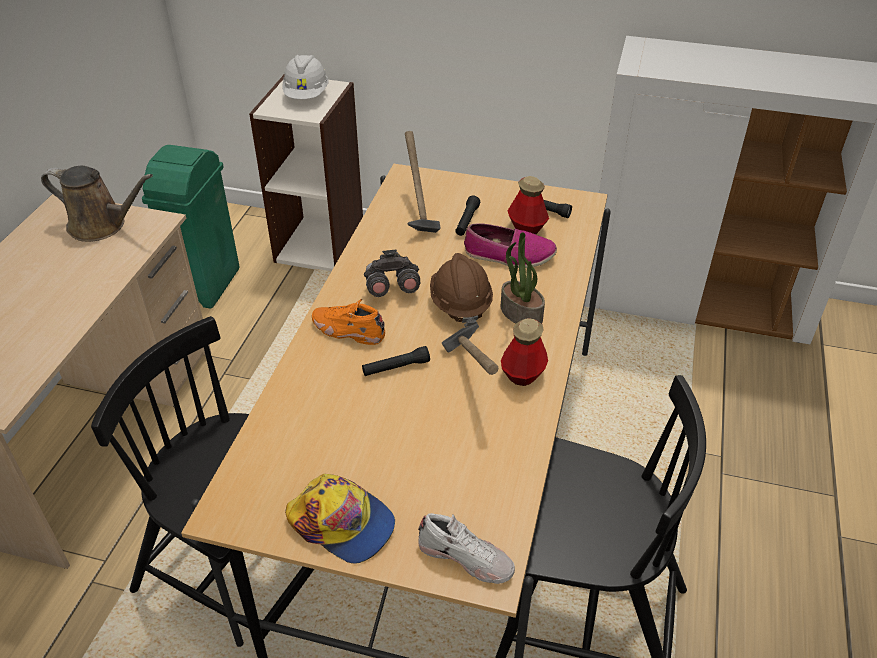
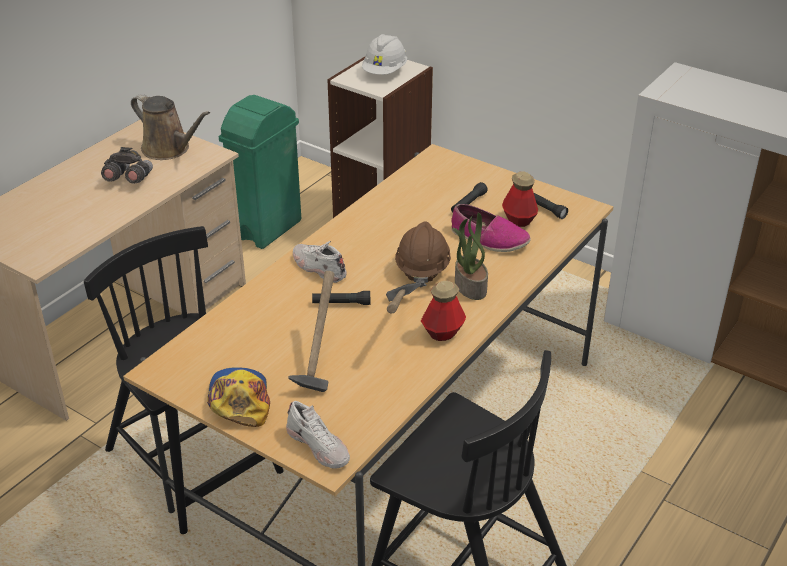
camera: 20 degrees right, 5 degrees down
cap [285,474,395,564] -> cap turned 150 degrees counterclockwise [207,367,270,427]
orange shoe [312,299,385,345] -> white shoe [293,241,347,283]
grey binoculars [364,249,420,297] -> grey binoculars moved to [101,147,153,184]
hammer [405,131,441,233] -> hammer moved to [288,271,335,392]

